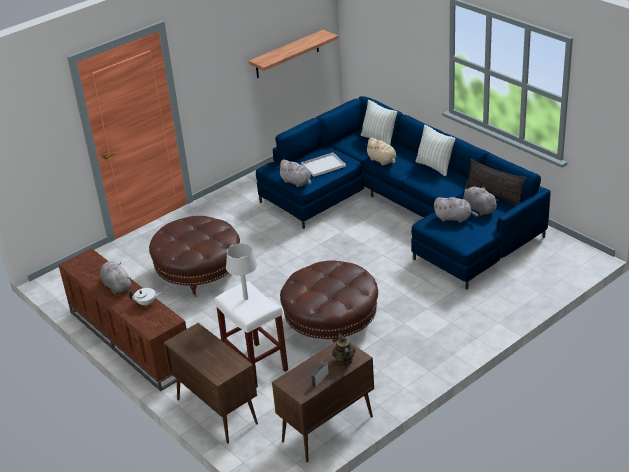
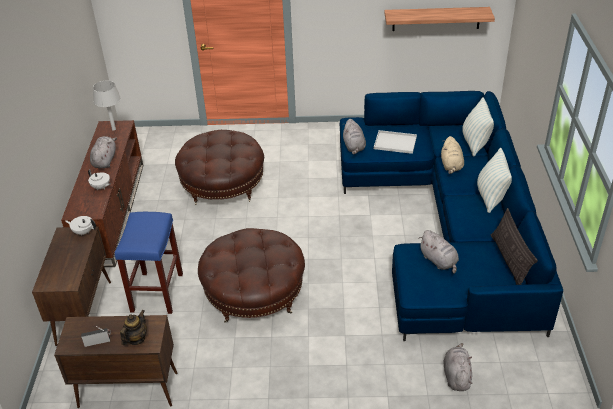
camera: 40 degrees right, 5 degrees up
white stool [215,281,288,388] -> blue stool [115,212,183,314]
grey table lamp [226,243,257,300] -> grey table lamp moved to [93,81,121,131]
grey plush toy [463,186,499,216] -> grey plush toy moved to [443,343,472,391]
none -> white teapot [65,216,96,236]

